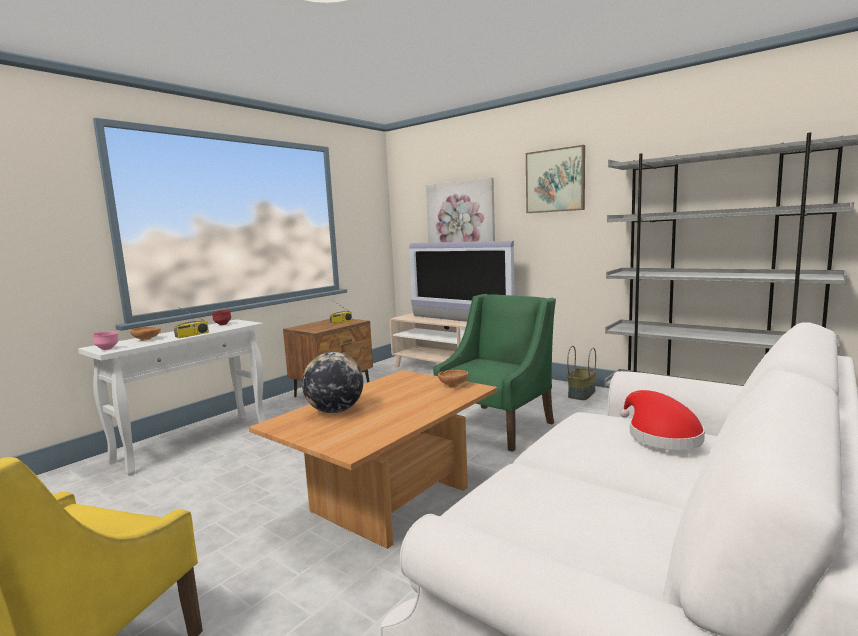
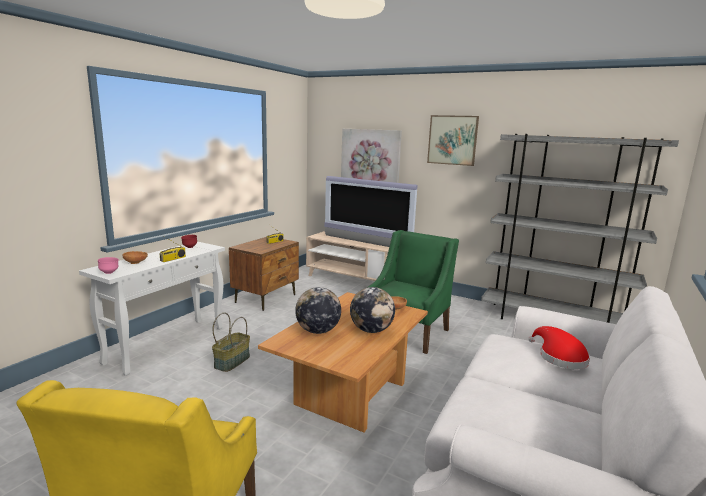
camera: 10 degrees left, 5 degrees up
basket [567,346,596,400] -> basket moved to [212,312,250,372]
none -> globe [350,287,395,333]

